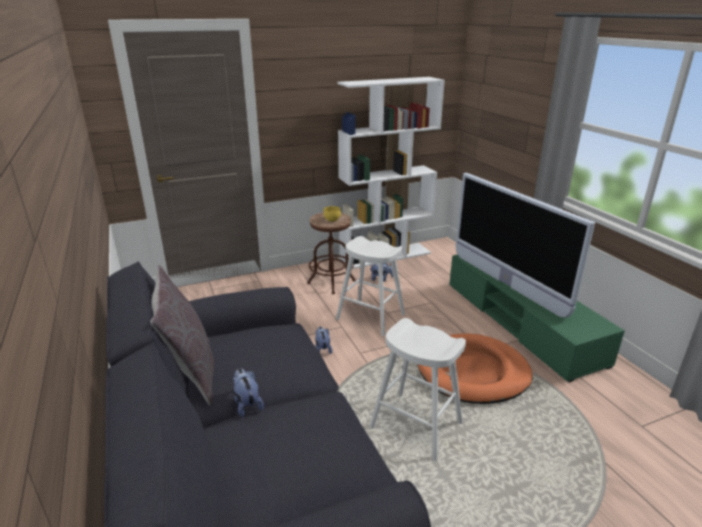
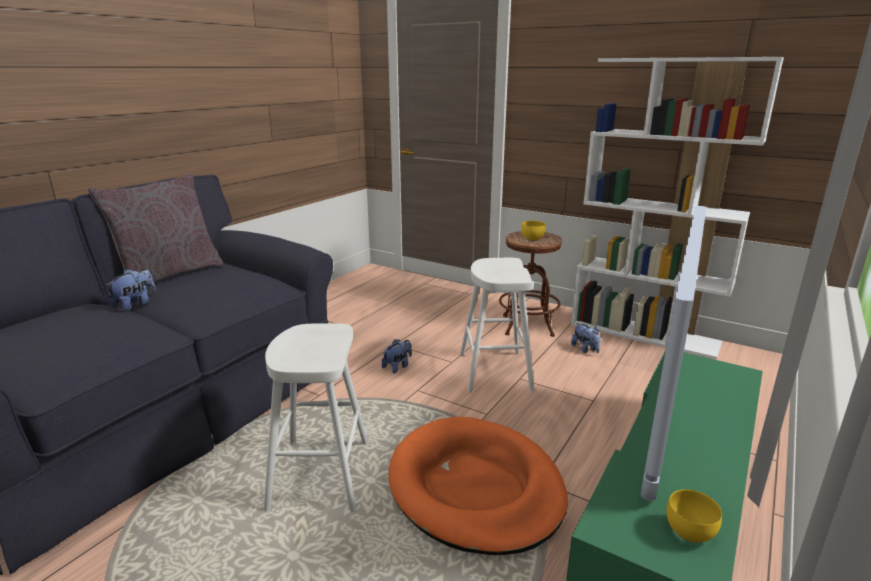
camera: 55 degrees right, 5 degrees down
none -> yellow bowl [666,489,722,543]

